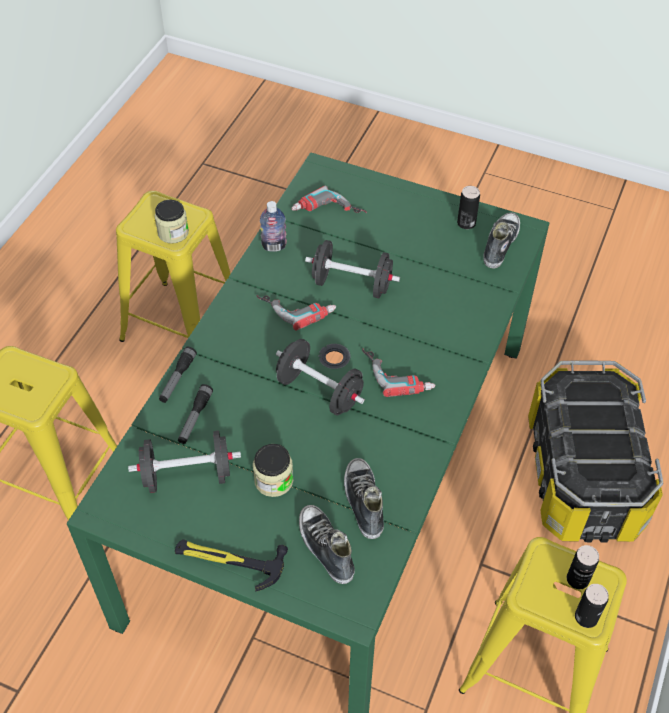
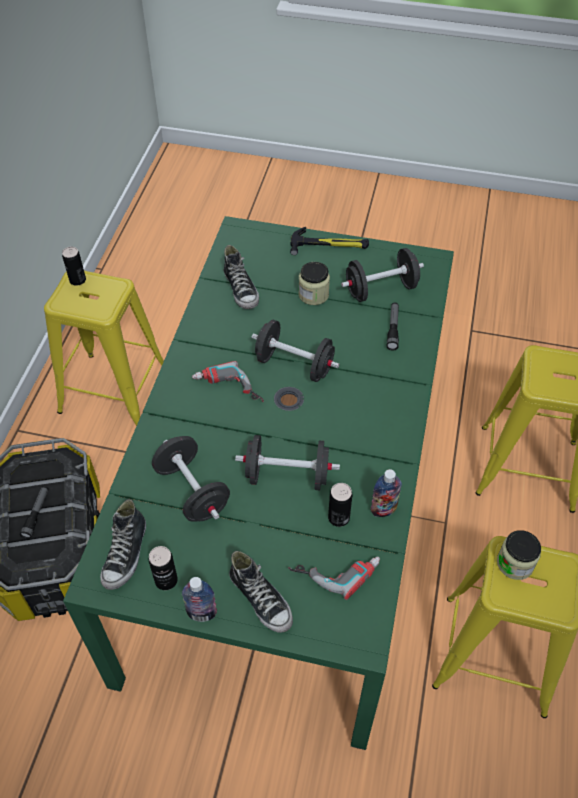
camera: 170 degrees right, 0 degrees up
flashlight [159,347,197,403] -> flashlight moved to [20,486,49,539]
power drill [256,295,336,330] -> none
shoe [299,505,355,584] -> shoe moved to [229,551,293,633]
can [567,545,599,589] -> can moved to [328,483,352,527]
none -> black dumbbell [152,436,230,522]
none -> bottle [182,577,217,622]

